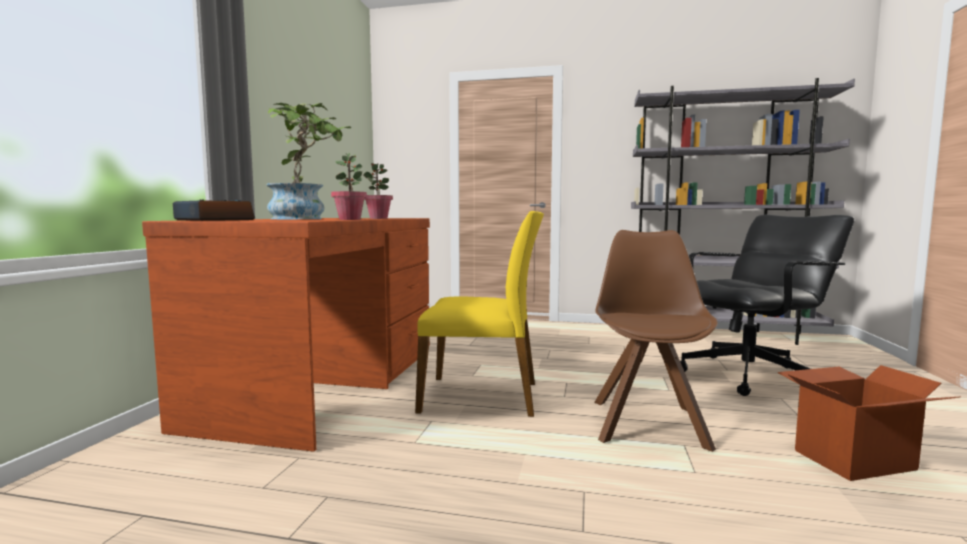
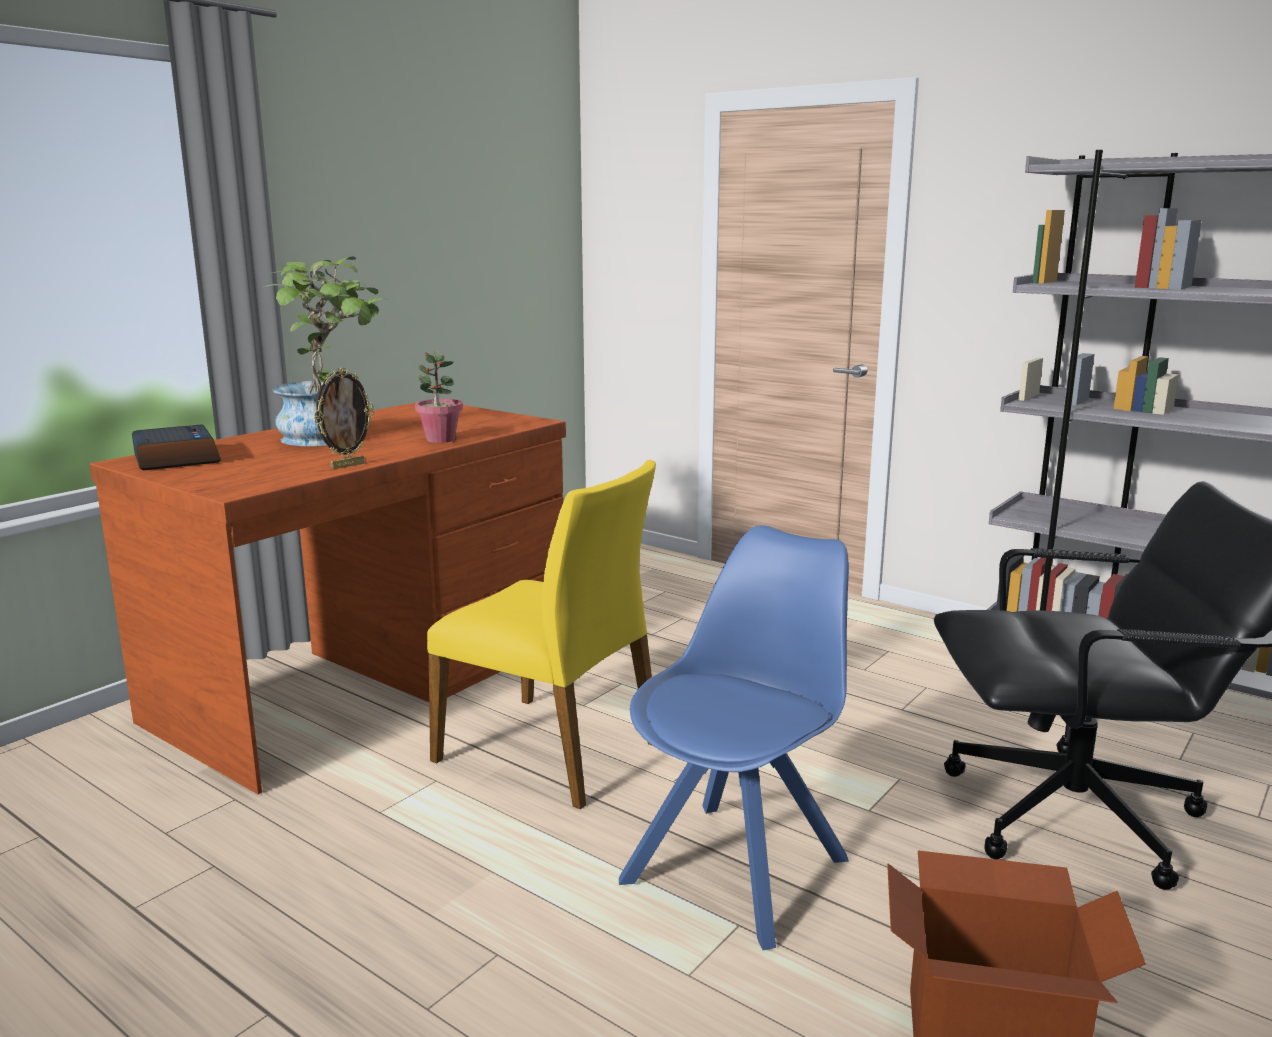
camera: 25 degrees right, 10 degrees up
potted plant [331,153,367,220] -> picture frame [314,368,374,469]
brown chair [594,230,718,452] -> blue chair [619,525,849,950]

